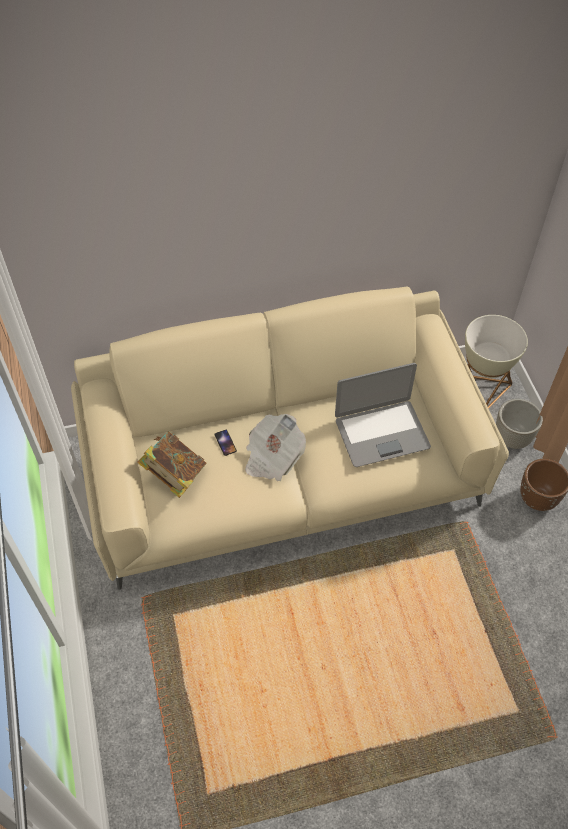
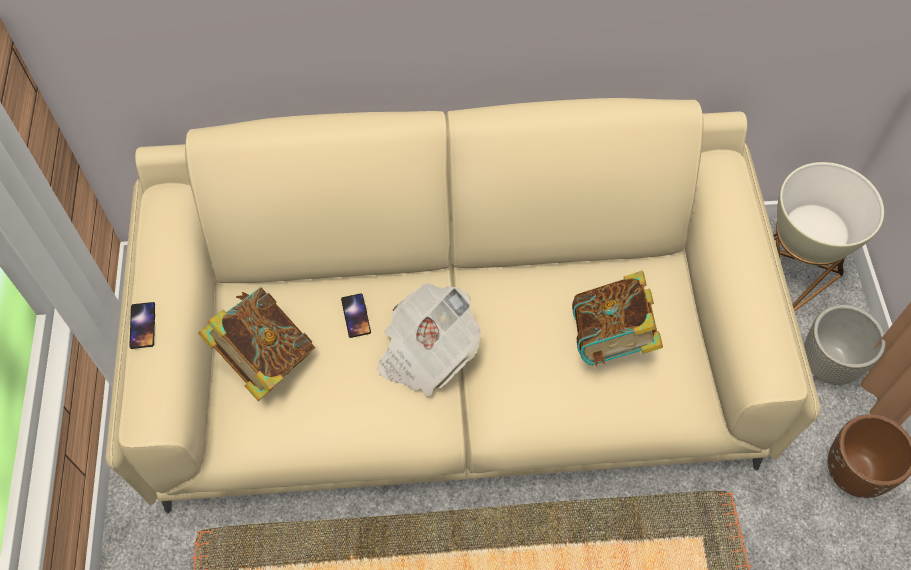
camera: 10 degrees right, 5 degrees up
laptop [335,363,431,467] -> book [572,271,663,367]
none -> phone [129,302,155,349]

